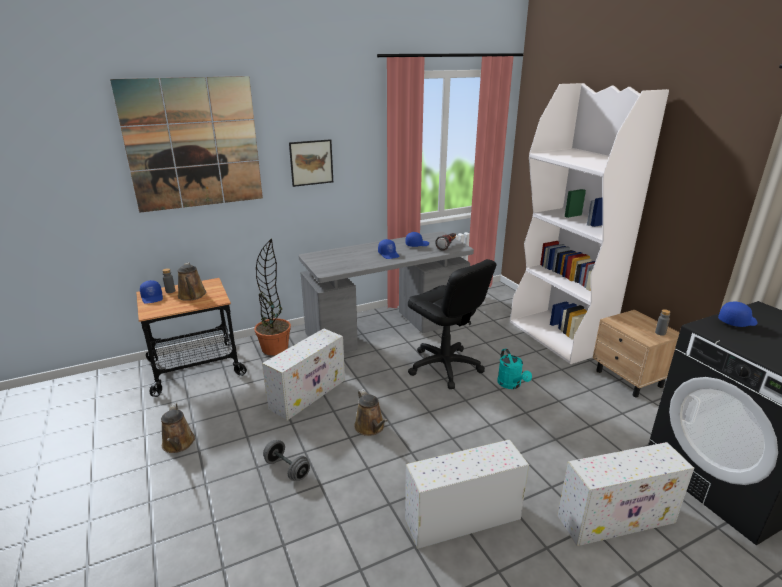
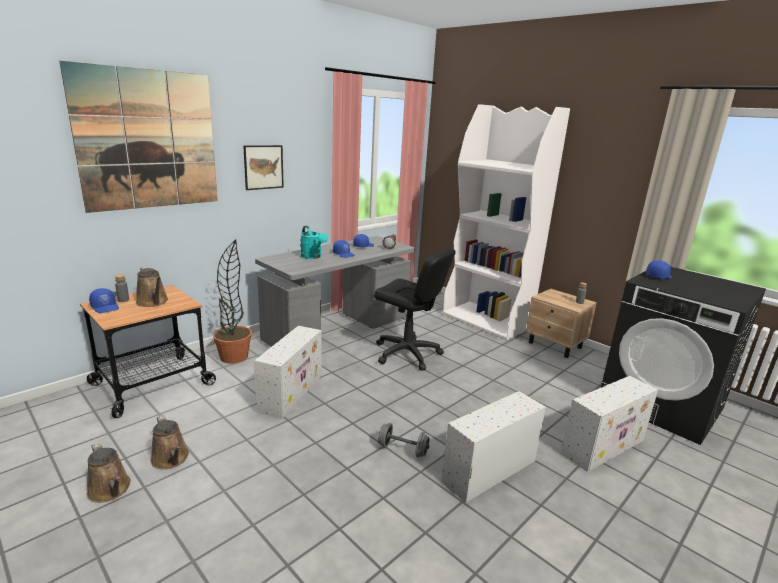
camera: 20 degrees left, 5 degrees down
grey dumbbell [263,440,310,481] -> grey dumbbell moved to [378,423,430,458]
brown watering can [354,389,388,436] -> brown watering can moved to [87,442,131,503]
turquoise watering can [497,349,532,389] -> turquoise watering can moved to [301,226,328,259]

